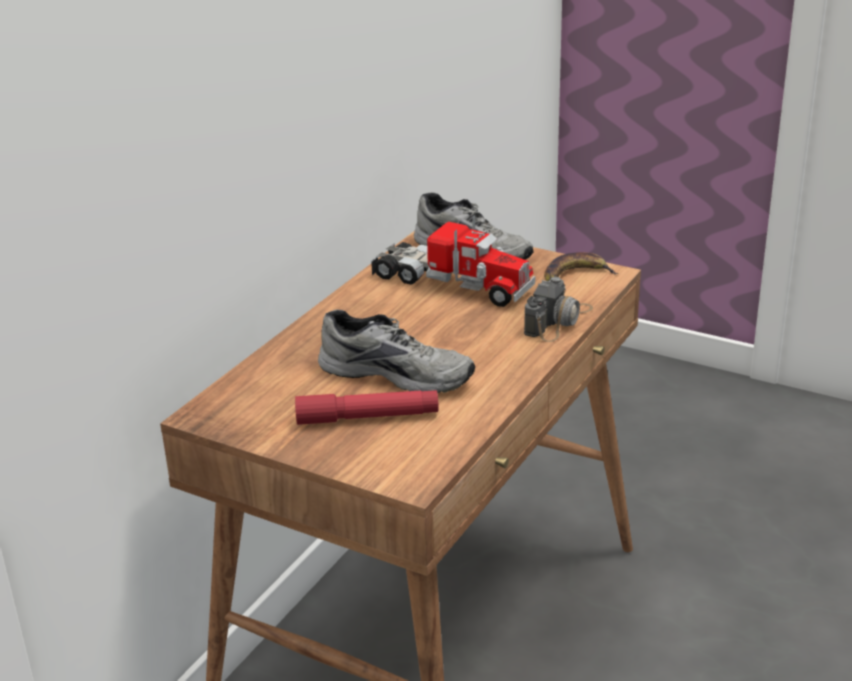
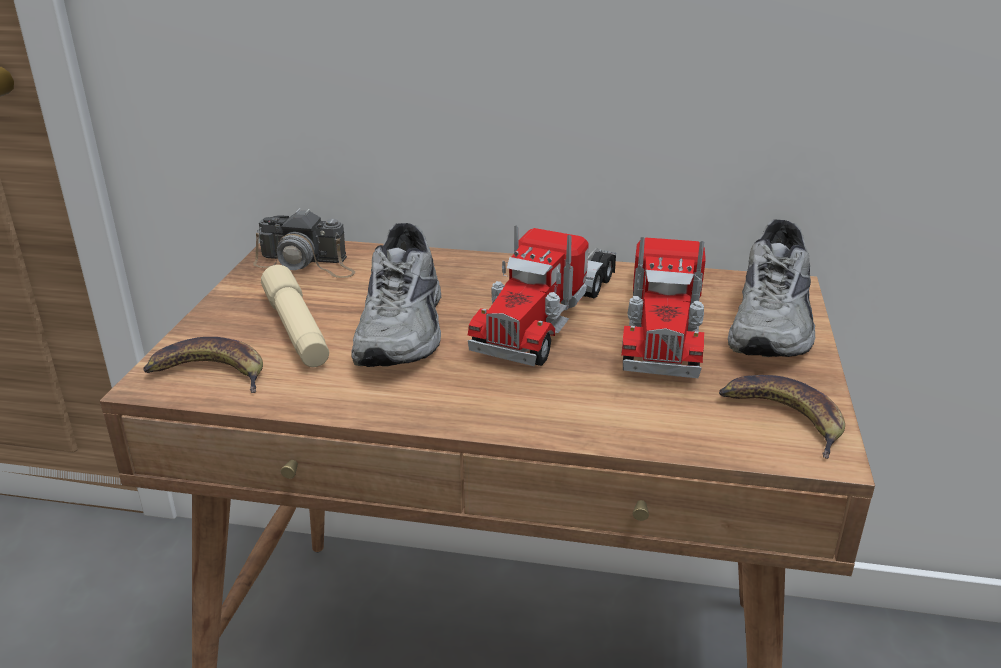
camera: 70 degrees right, 0 degrees up
red flashlight [295,390,439,425] -> beige flashlight [261,265,329,367]
camera [524,277,593,342] -> camera moved to [253,208,355,278]
none -> banana [143,337,263,393]
none -> toy truck [468,226,617,367]

